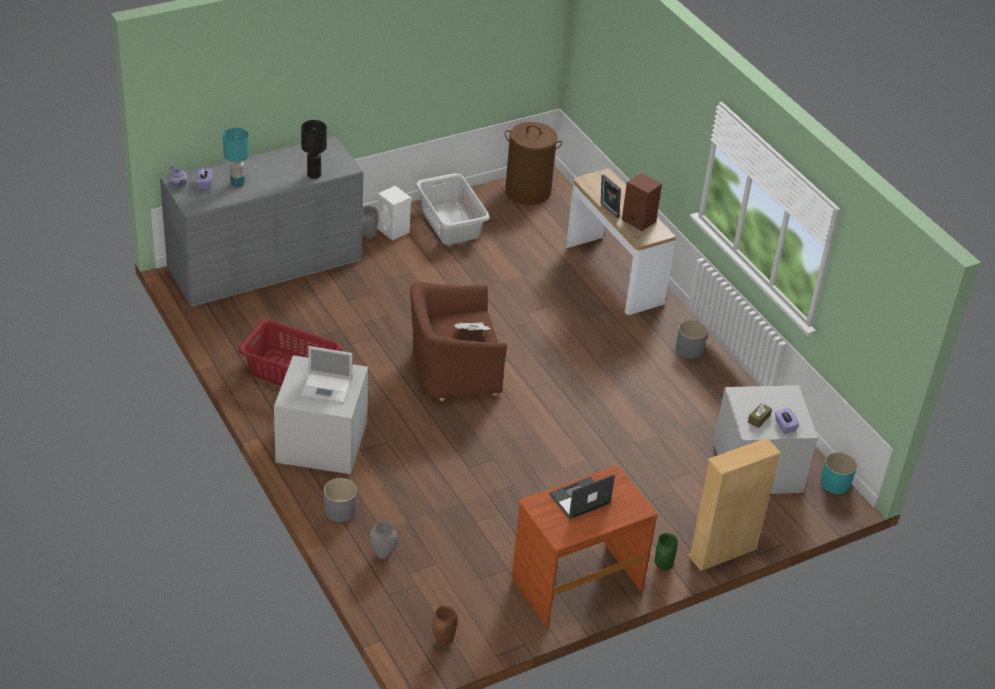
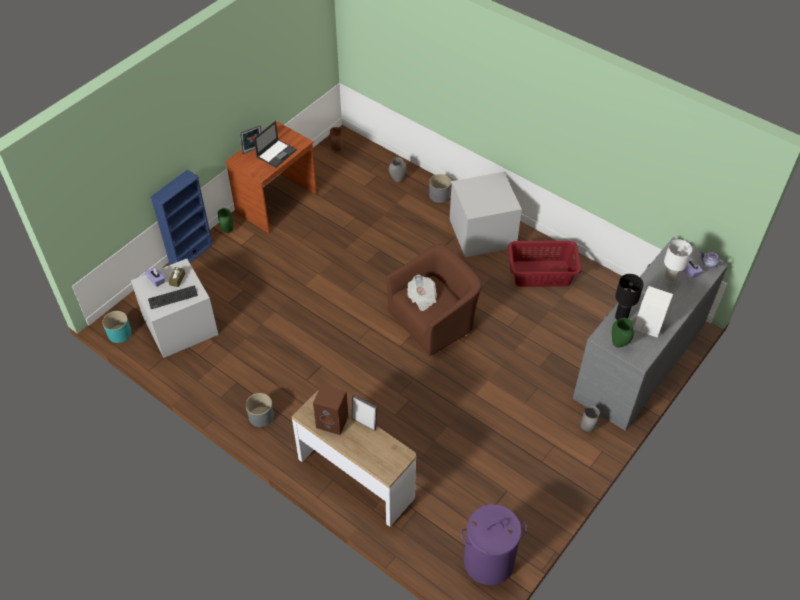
camera: 160 degrees right, 10 degrees up
turquoise table lamp [223,128,249,187] -> white table lamp [663,239,692,287]
laptop [300,346,353,403] -> none
white speaker [377,186,411,241] -> white speaker moved to [634,286,673,338]
grey laundry basket [416,173,489,244] -> none
brown laundry basket [505,122,563,205] -> purple laundry basket [461,504,527,585]
beige bookcase [688,438,781,571] -> blue bookcase [150,170,214,265]
none -> keyboard [148,286,198,309]
none -> picture frame [240,125,261,154]
none -> green vase [612,318,634,348]

